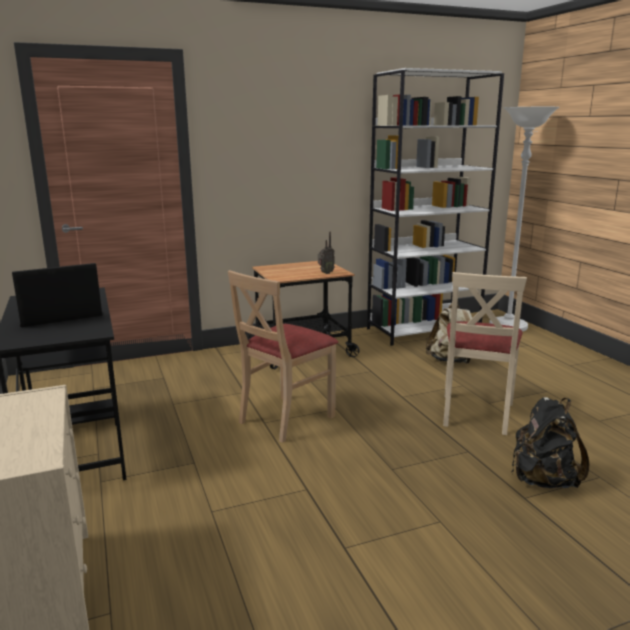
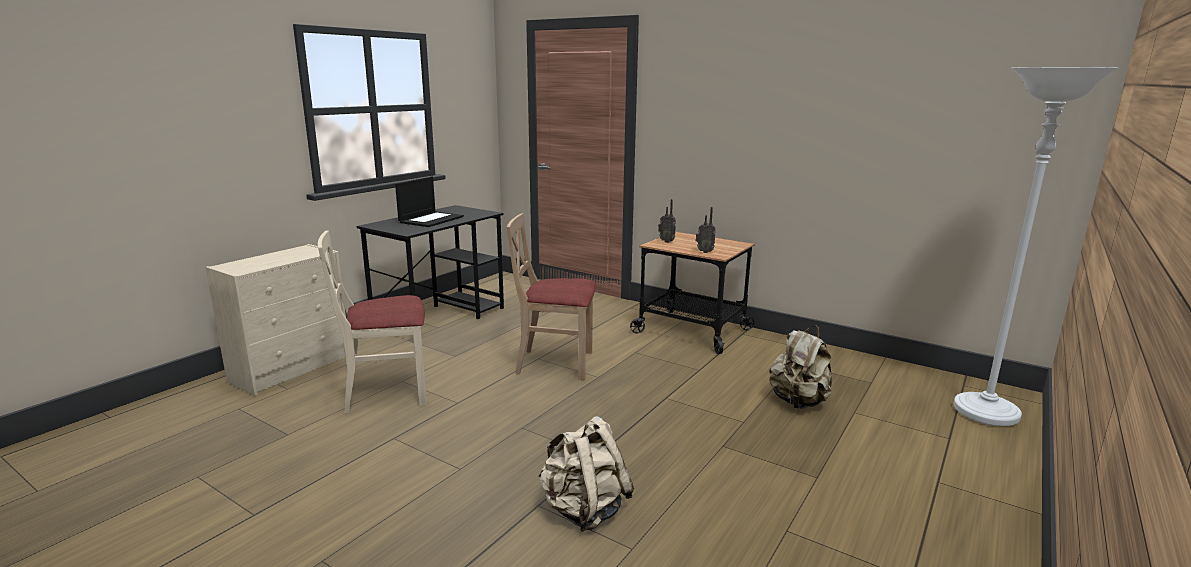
camera: 55 degrees right, 0 degrees up
laptop [12,263,103,327] -> laptop turned 90 degrees clockwise [395,177,464,227]
white bookcase [367,68,504,346] -> none
beige chair [443,272,527,435] -> beige chair moved to [318,230,427,413]
black backpack [512,397,590,488] -> beige backpack [538,416,634,532]
none -> radio [658,199,676,243]

